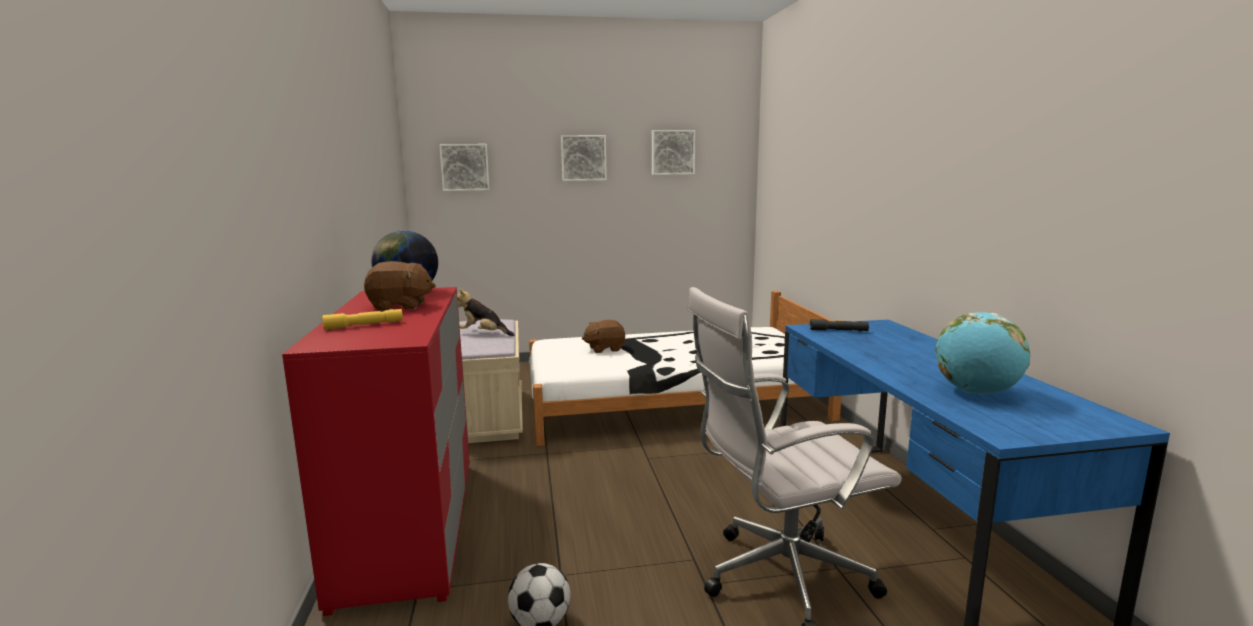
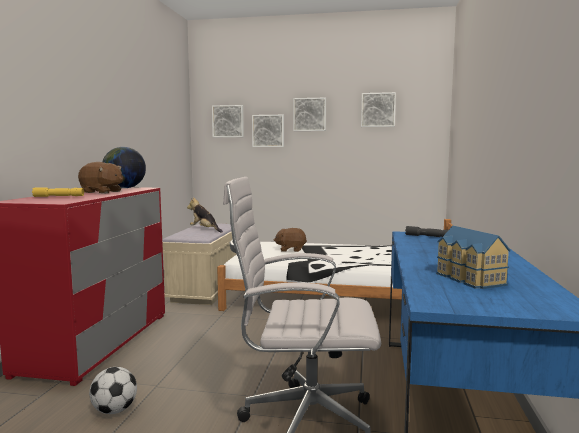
camera: 20 degrees right, 5 degrees down
globe [935,312,1030,395] -> toy house [436,226,511,289]
none -> picture [252,115,284,147]

